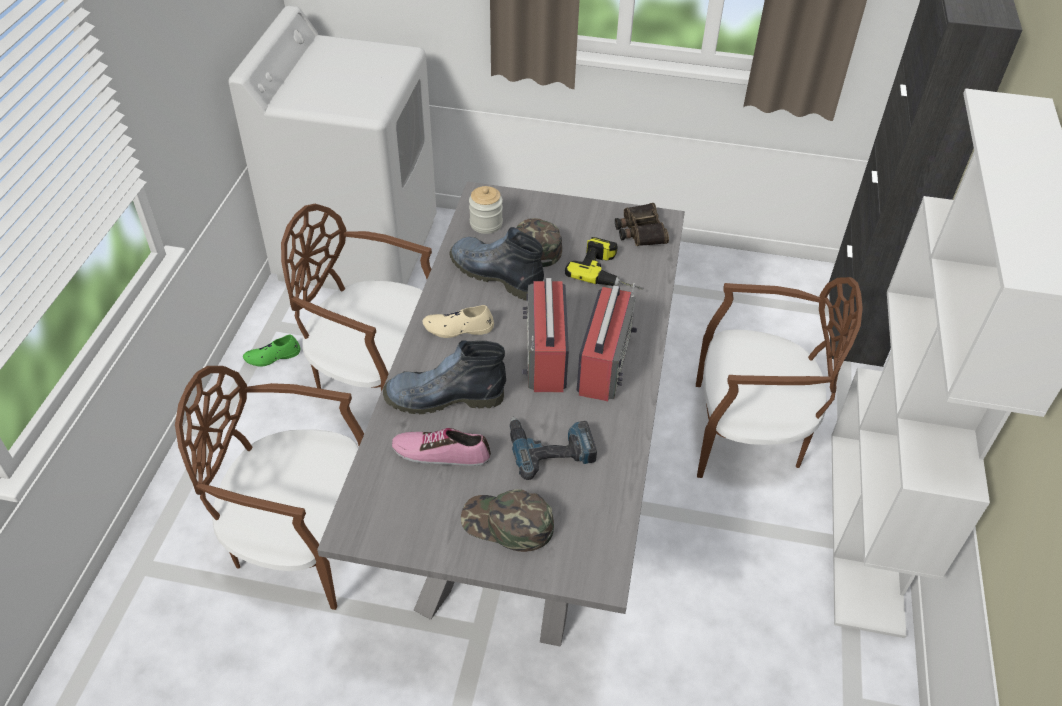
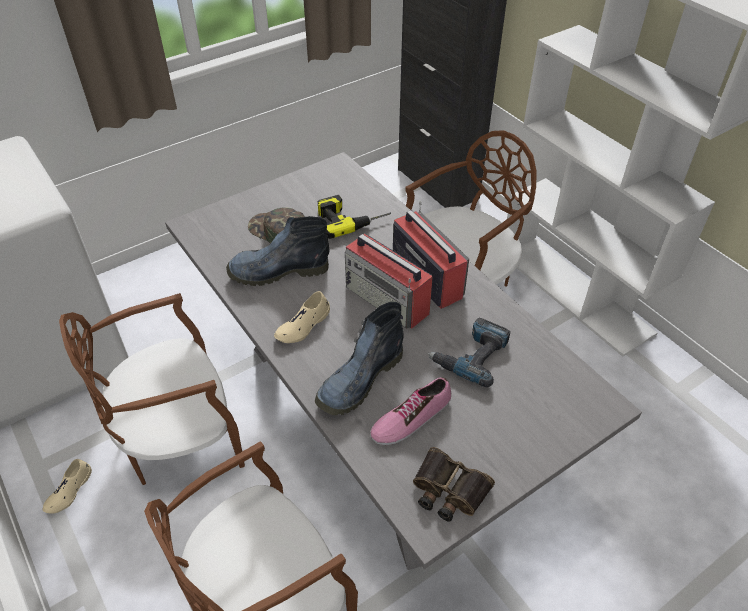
camera: 45 degrees left, 0 degrees up
green shoe [243,334,300,367] -> beige shoe [42,459,92,514]
green cap [461,489,554,552] -> none
jar [469,186,503,234] -> none
binoculars [615,203,669,246] -> binoculars moved to [413,447,495,522]

